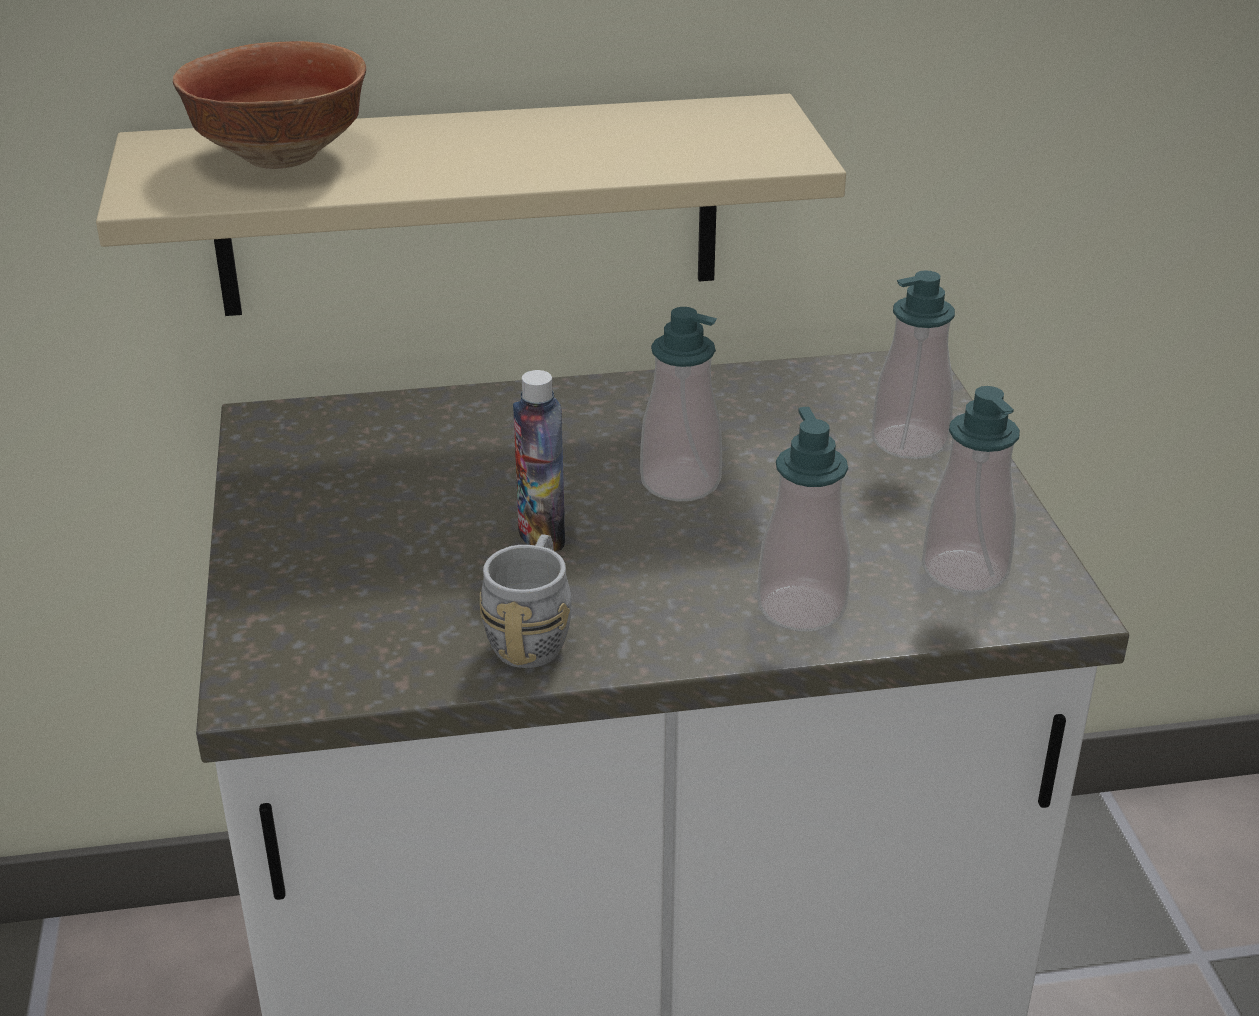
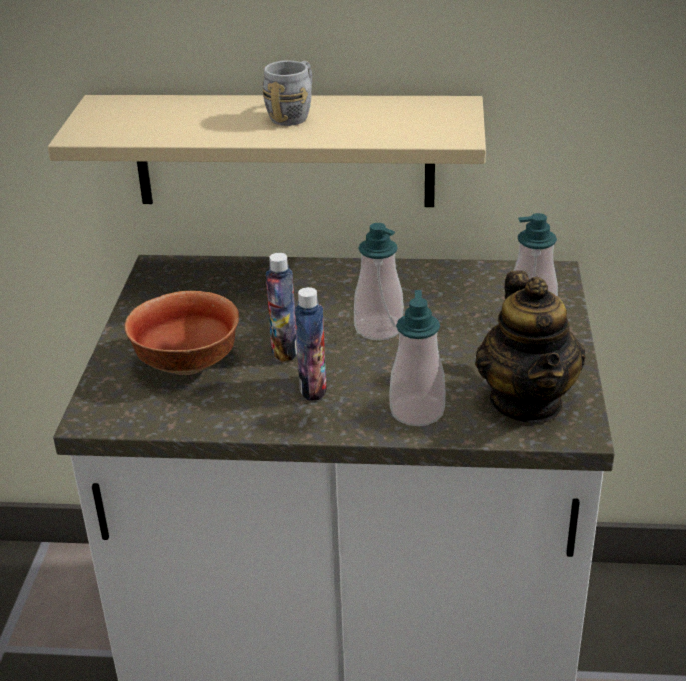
camera: 15 degrees right, 0 degrees up
bowl [173,41,366,169] -> bowl moved to [124,291,239,375]
grey mug [480,534,572,668] -> grey mug moved to [262,60,312,126]
soap dispenser [922,386,1020,594] -> teapot [475,270,586,423]
none -> bottle [295,287,327,401]

